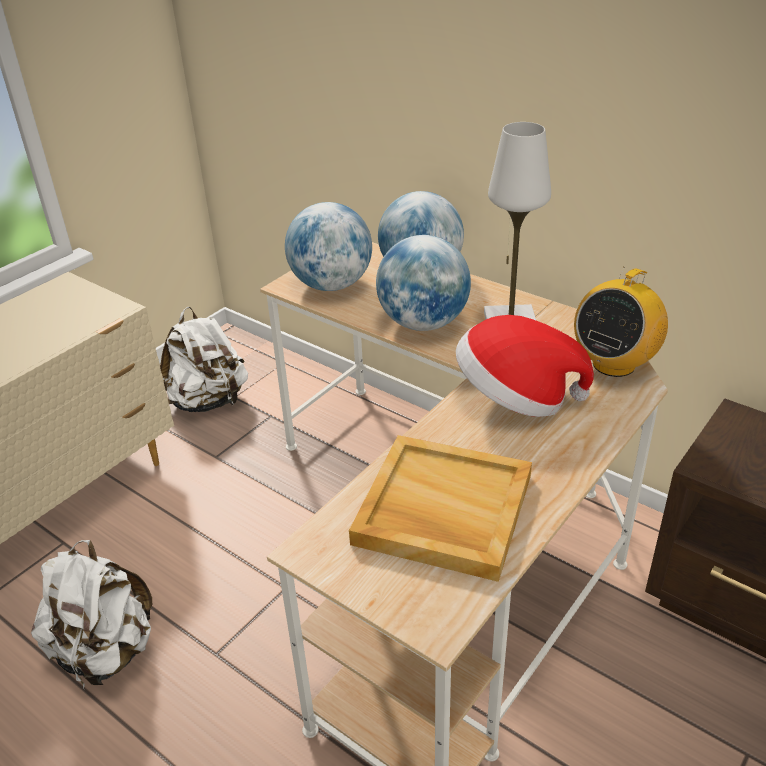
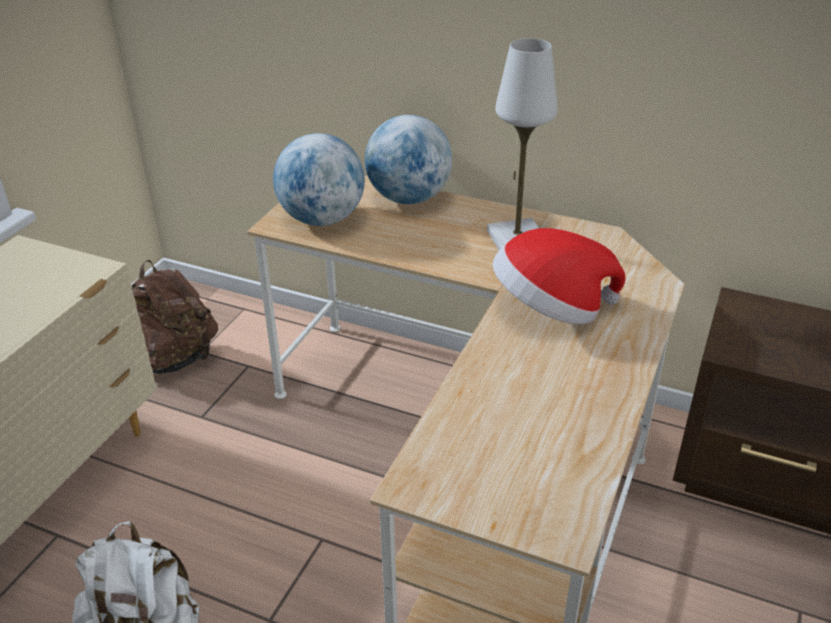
camera: 15 degrees left, 0 degrees up
white backpack [160,307,248,412] -> brown backpack [132,260,218,374]
beige tray [349,435,532,582] -> none
globe [376,235,471,331] -> none
radio [574,267,668,377] -> none

